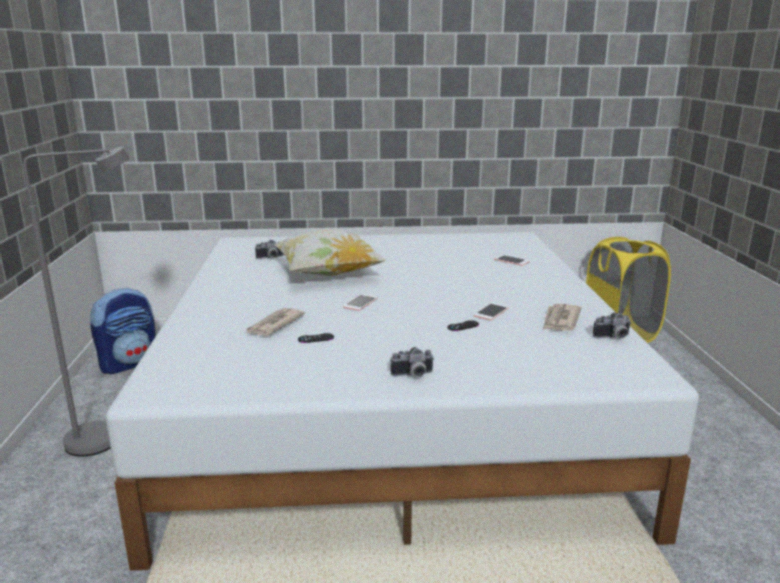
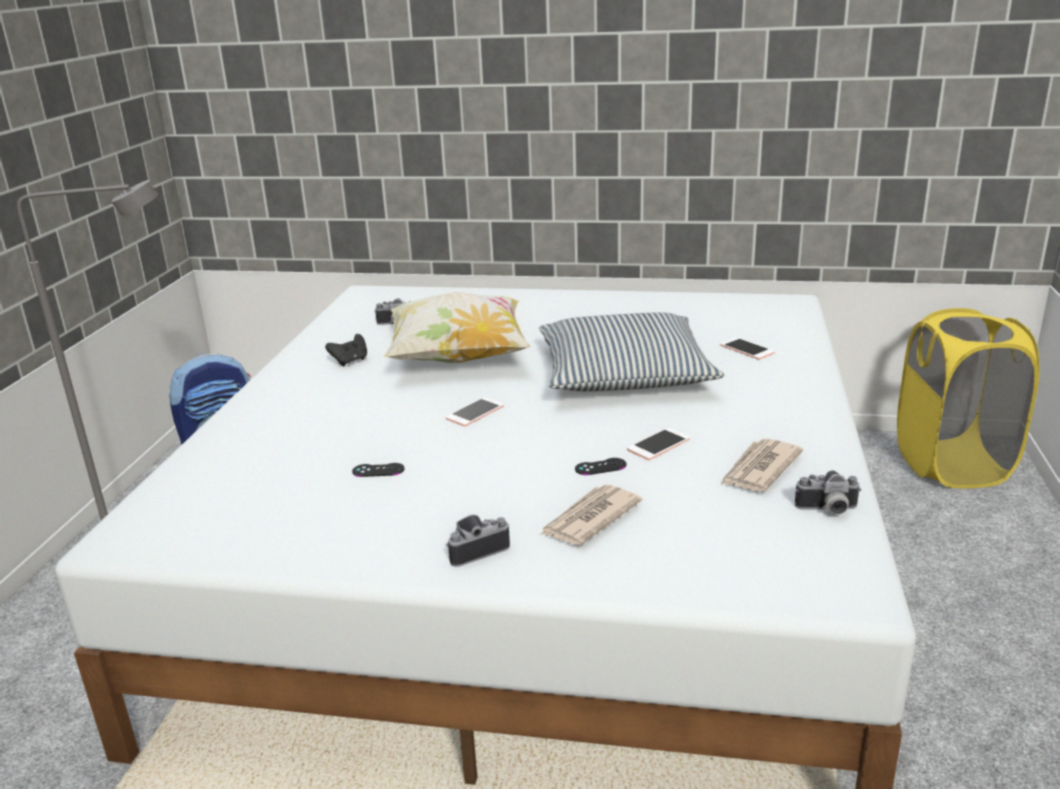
camera: 15 degrees right, 5 degrees up
newspaper [246,308,305,336] -> newspaper moved to [540,485,642,545]
camera [391,347,434,377] -> camera turned 150 degrees clockwise [446,514,510,567]
none -> black game controller [325,334,367,366]
none -> pillow [539,312,724,391]

